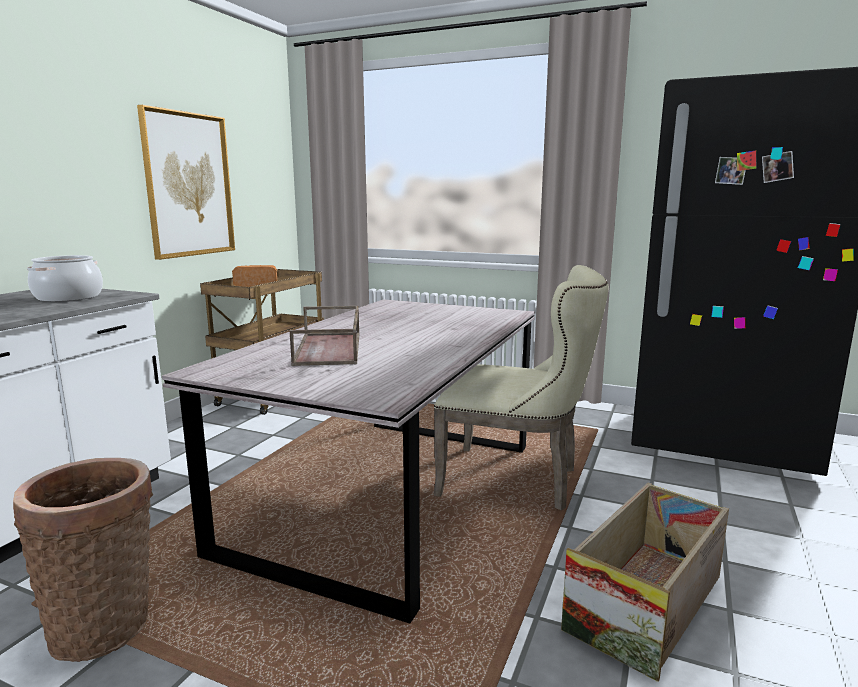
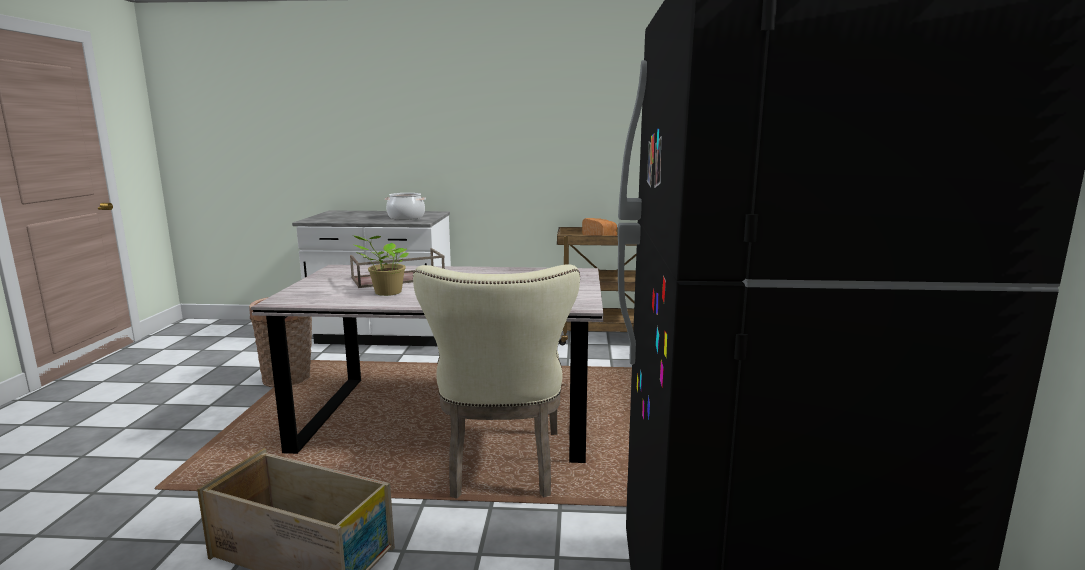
camera: 70 degrees right, 0 degrees up
picture [137,105,235,260] -> none
none -> potted plant [353,235,409,296]

